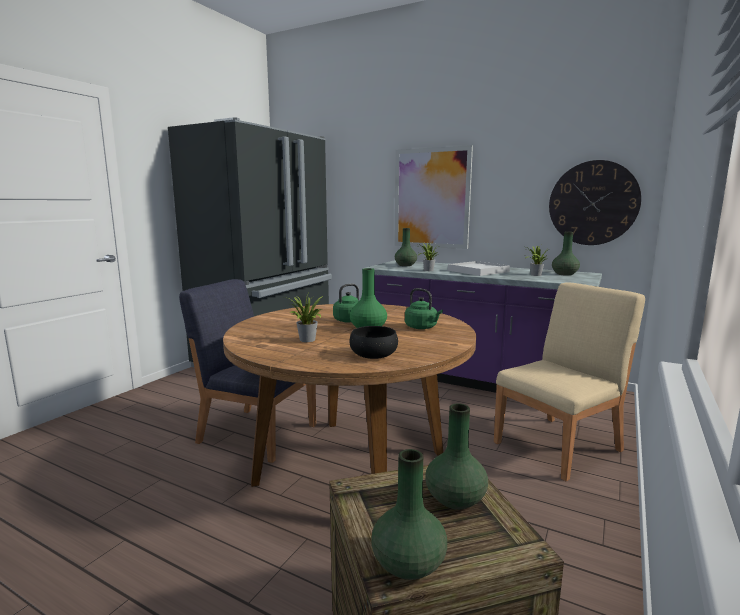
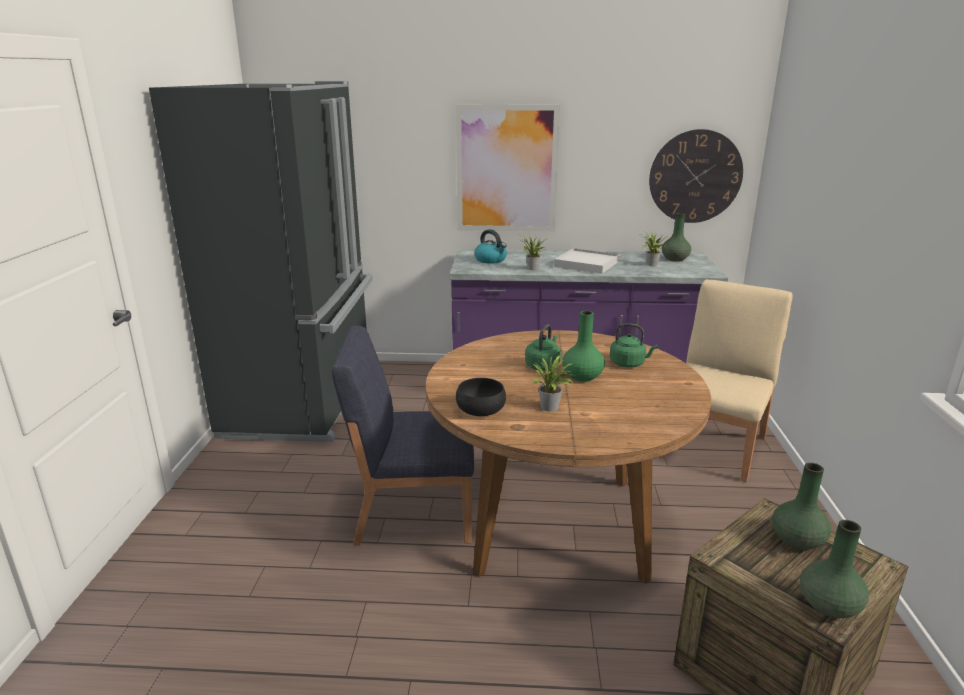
camera: 25 degrees left, 10 degrees up
black bowl [349,326,398,359] -> black bowl moved to [456,378,506,416]
green vase [395,228,417,266] -> kettle [474,229,507,264]

